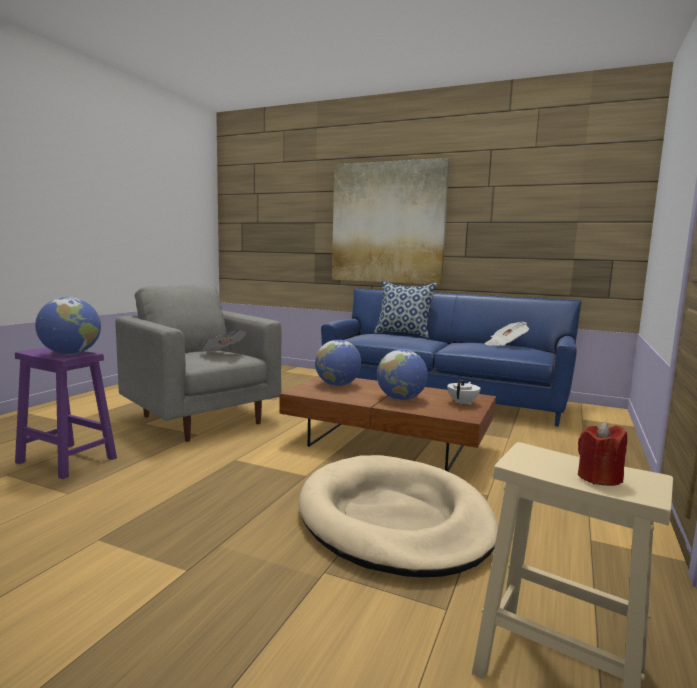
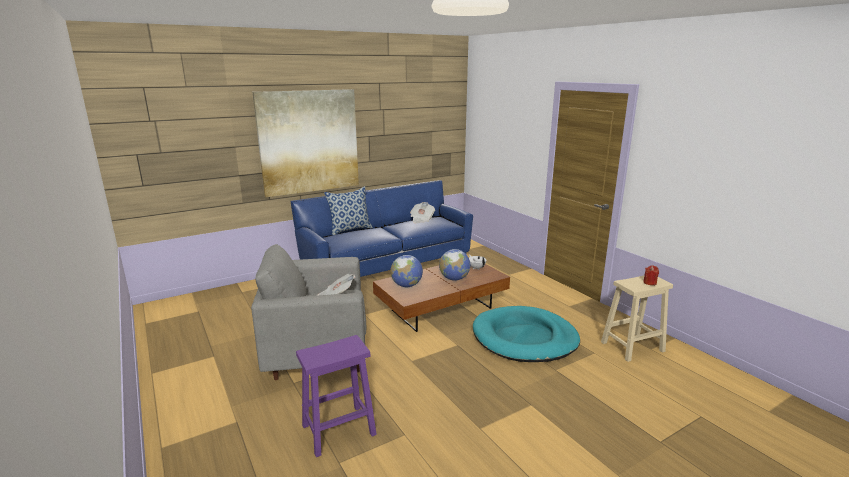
camera: 55 degrees left, 10 degrees up
globe [35,297,101,355] -> none
beige dog bed [299,455,498,578] -> turquoise dog bed [473,306,580,362]

